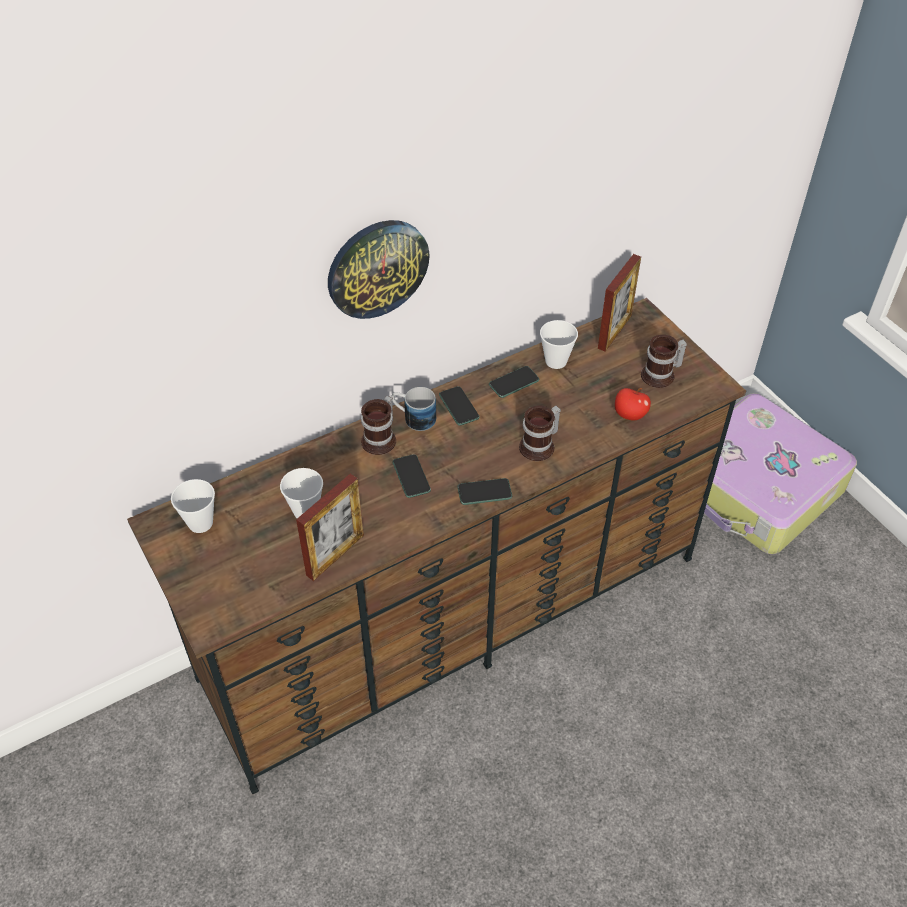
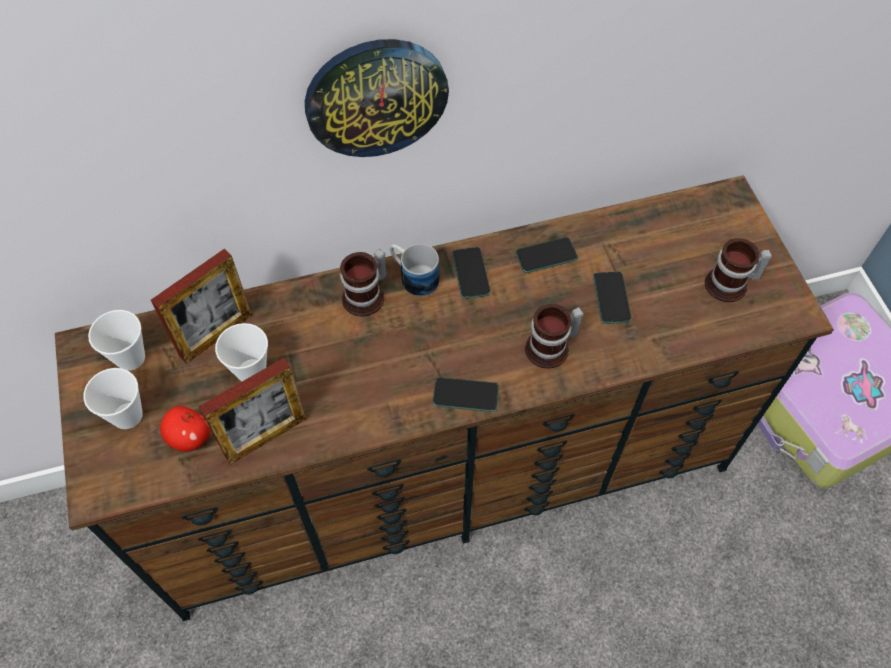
camera: 15 degrees right, 10 degrees up
phone [392,454,431,498] -> phone moved to [593,271,631,324]
cup [540,320,578,369] -> cup moved to [83,368,143,429]
picture frame [598,254,641,351] -> picture frame moved to [151,249,252,364]
apple [615,388,651,421] -> apple moved to [160,406,210,452]

